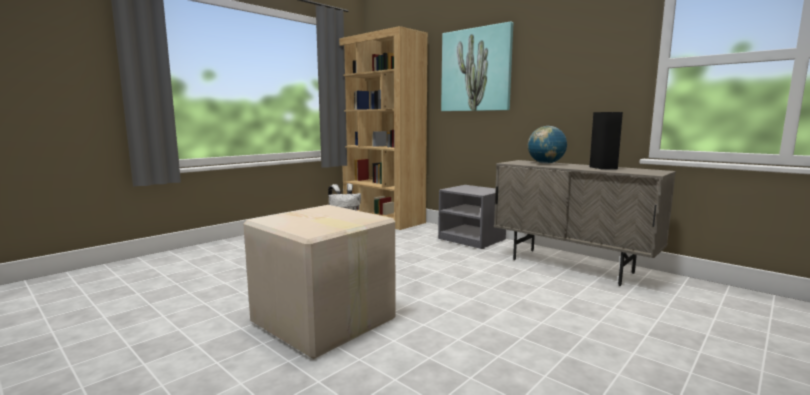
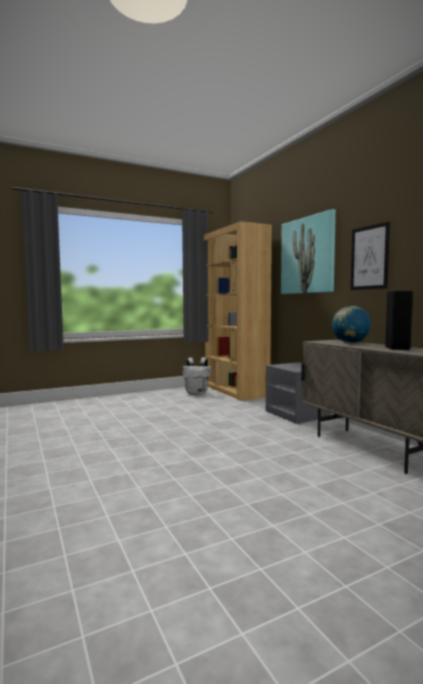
camera: 20 degrees right, 5 degrees down
cardboard box [243,205,396,359] -> none
none -> picture [351,222,390,290]

